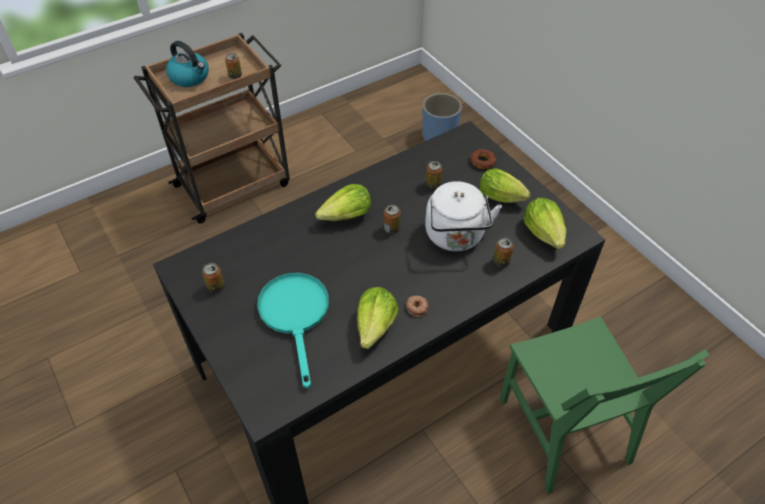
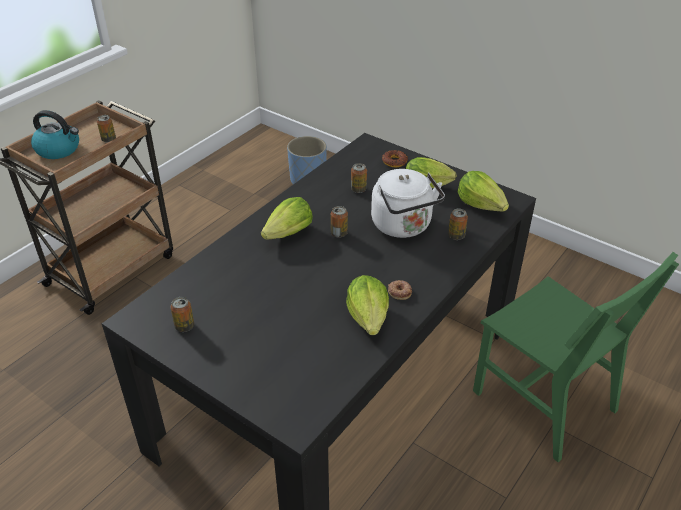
camera: 20 degrees left, 10 degrees down
turquoise frying pan [257,273,329,389] -> none

